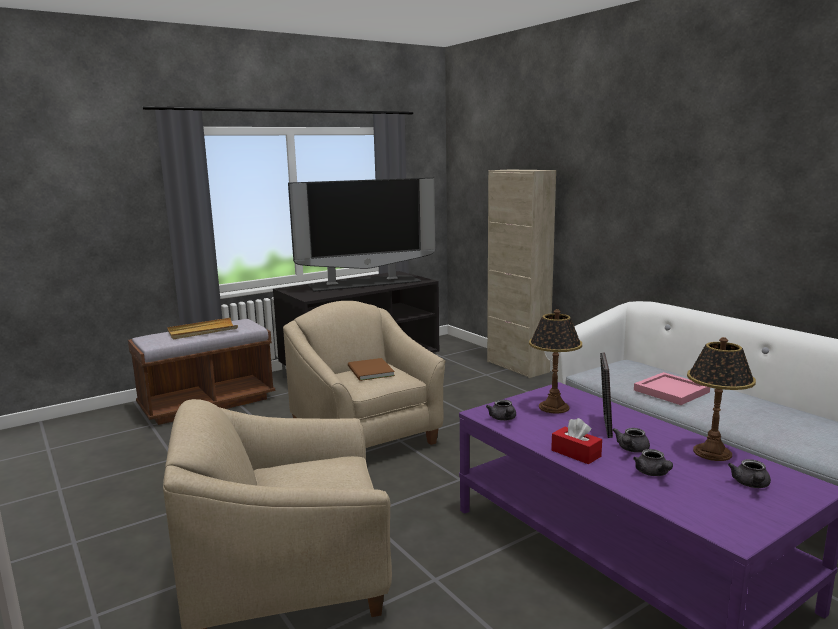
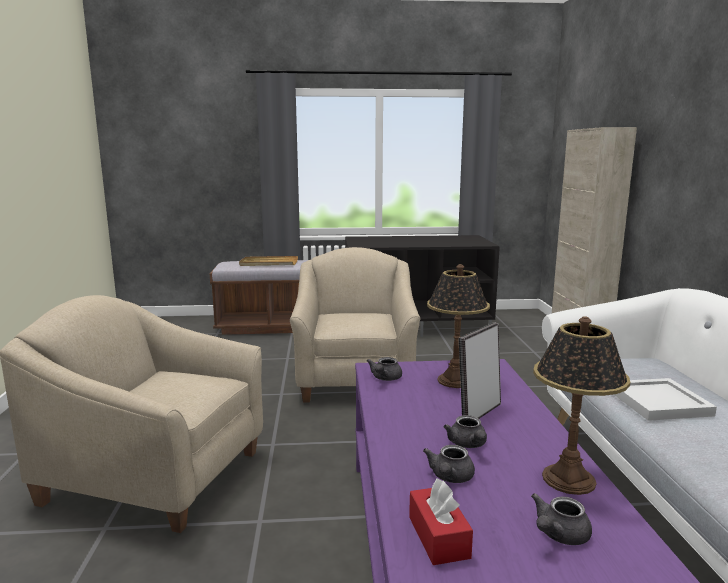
camera: 30 degrees right, 0 degrees up
television [288,177,435,292] -> none
brown book [348,358,395,381] -> none
red tissue box [551,418,602,464] -> red tissue box moved to [409,478,473,565]
grey teapot [613,428,650,453] -> grey teapot turned 75 degrees counterclockwise [444,415,487,448]
pink tray [634,372,710,405] -> white tray [614,378,717,421]

